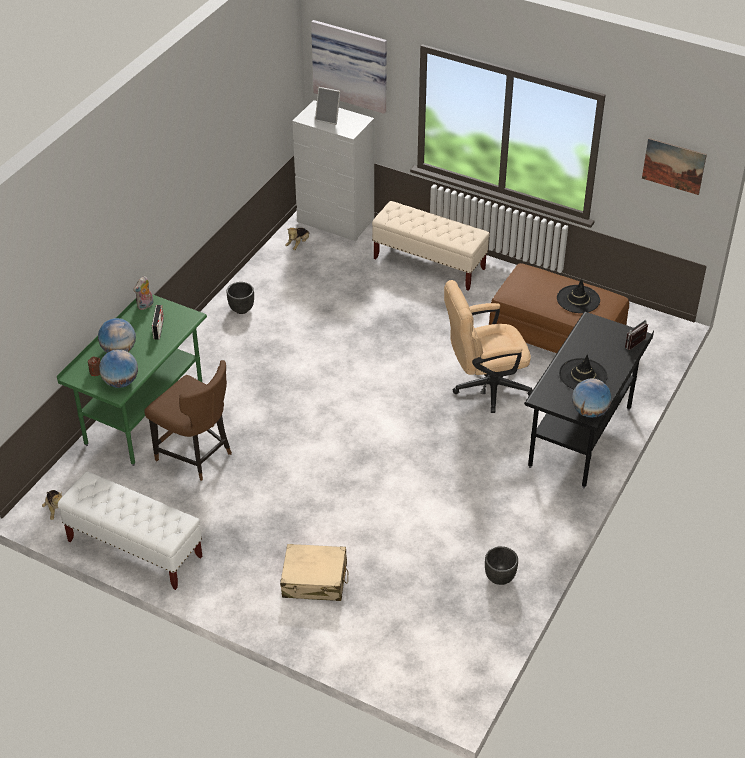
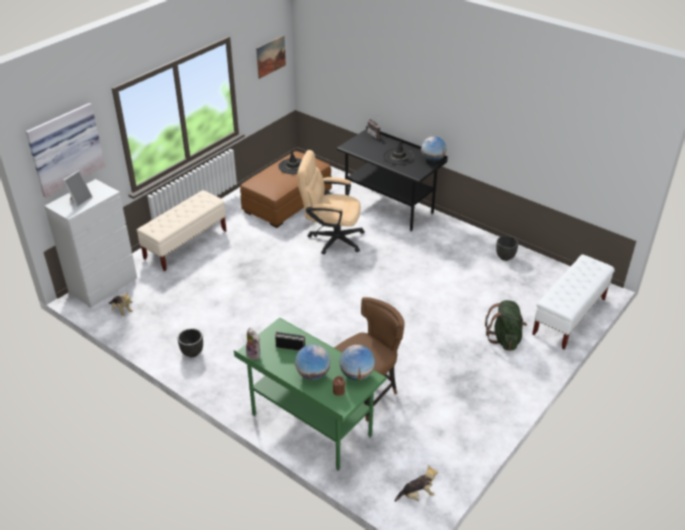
camera: 80 degrees left, 5 degrees down
white bench [58,471,202,590] -> white bench moved to [532,255,615,350]
beige suitcase [280,544,348,601] -> green backpack [485,300,527,351]
beige office chair [444,280,533,413] -> beige office chair turned 105 degrees clockwise [297,150,365,255]

